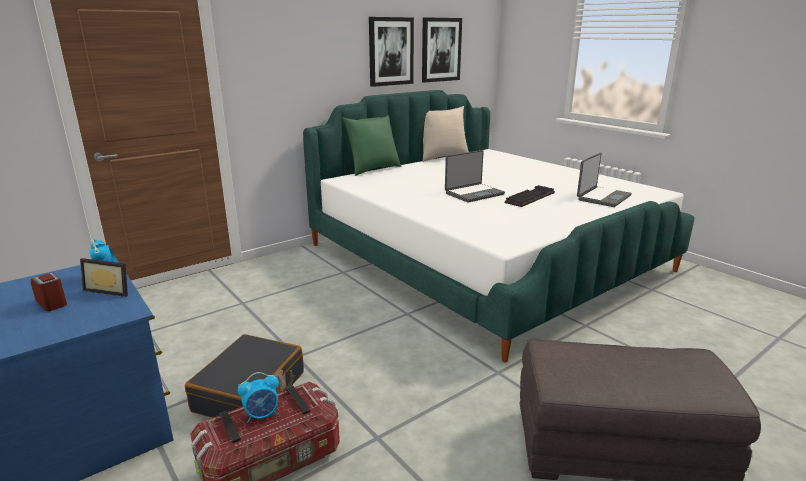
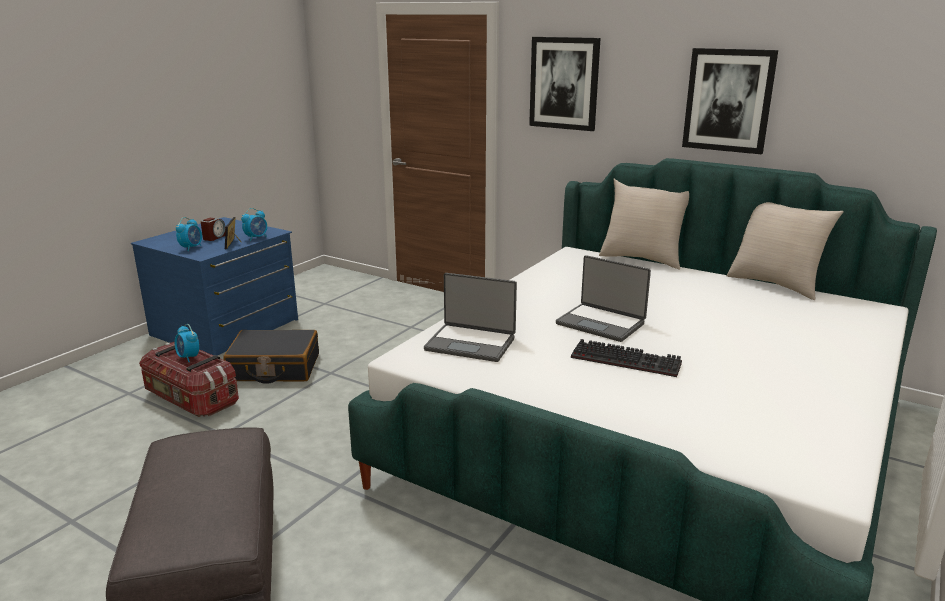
camera: 70 degrees right, 0 degrees up
green pillow [342,115,401,176] -> beige pillow [599,179,689,270]
picture [422,17,462,83] -> picture moved to [529,37,601,131]
laptop [577,153,632,207] -> laptop moved to [424,273,517,362]
none -> alarm clock [176,217,202,251]

